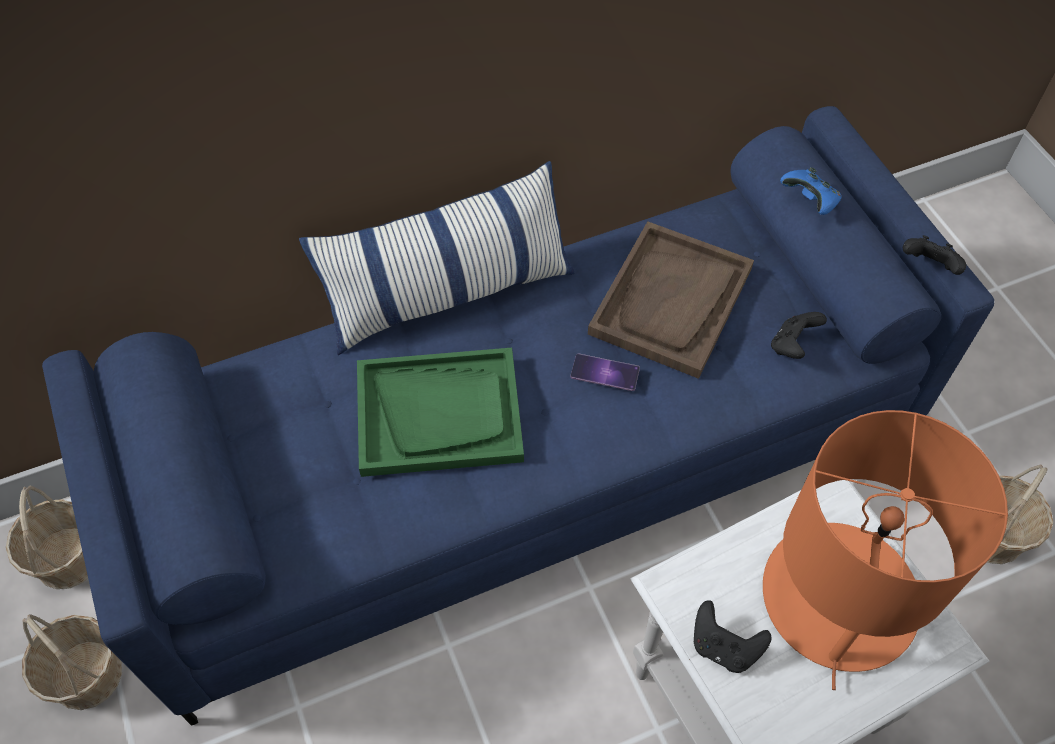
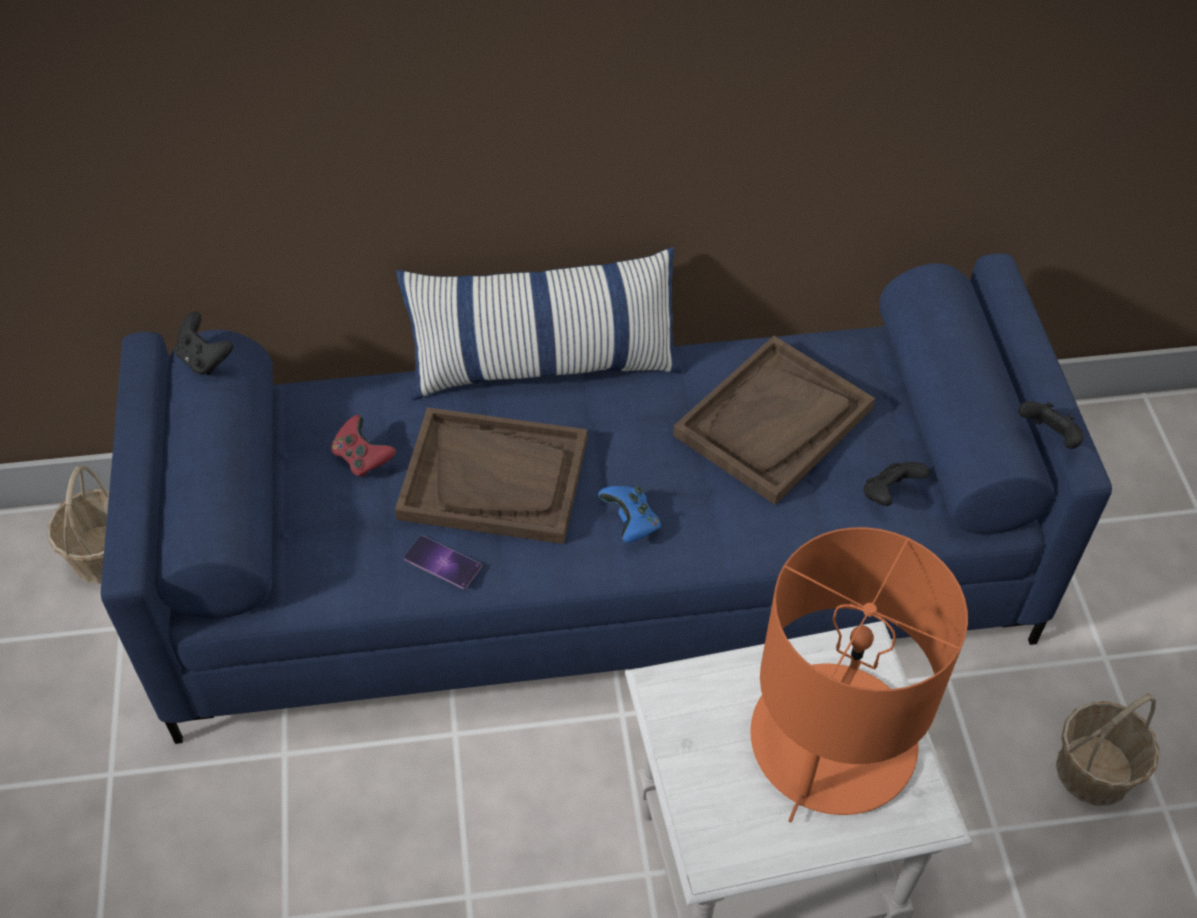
camera: 15 degrees right, 5 degrees down
basket [22,614,122,710] -> none
green tray [357,348,524,477] -> brown tray [395,407,587,544]
phone [570,353,640,391] -> phone moved to [404,535,482,589]
black game controller [694,600,771,673] -> black game controller moved to [175,312,233,375]
blue game controller [780,167,842,215] -> blue game controller moved to [598,486,661,543]
none -> red game controller [331,415,396,477]

